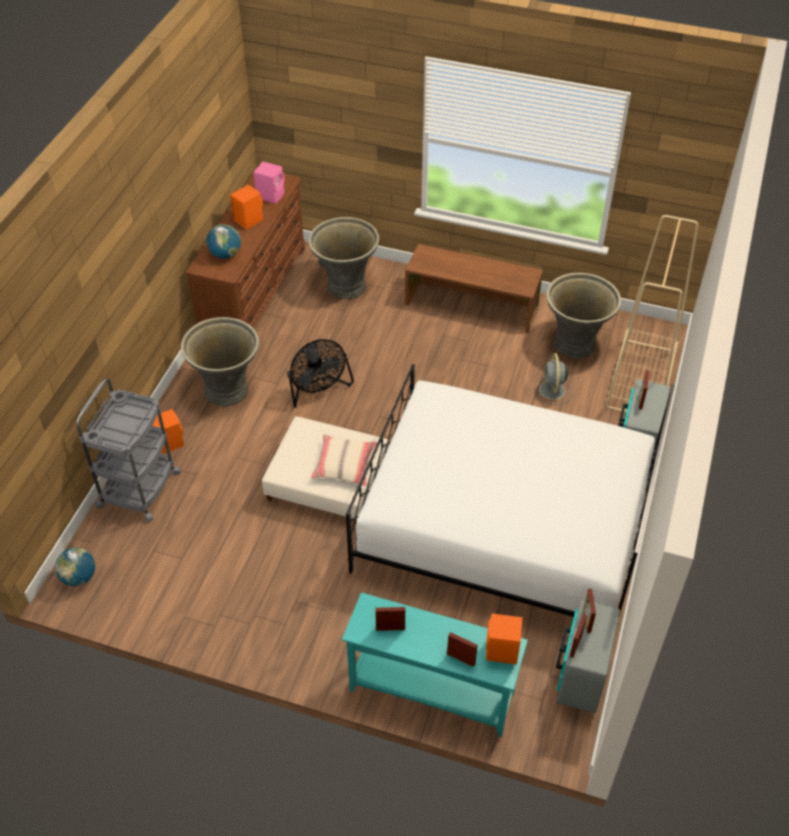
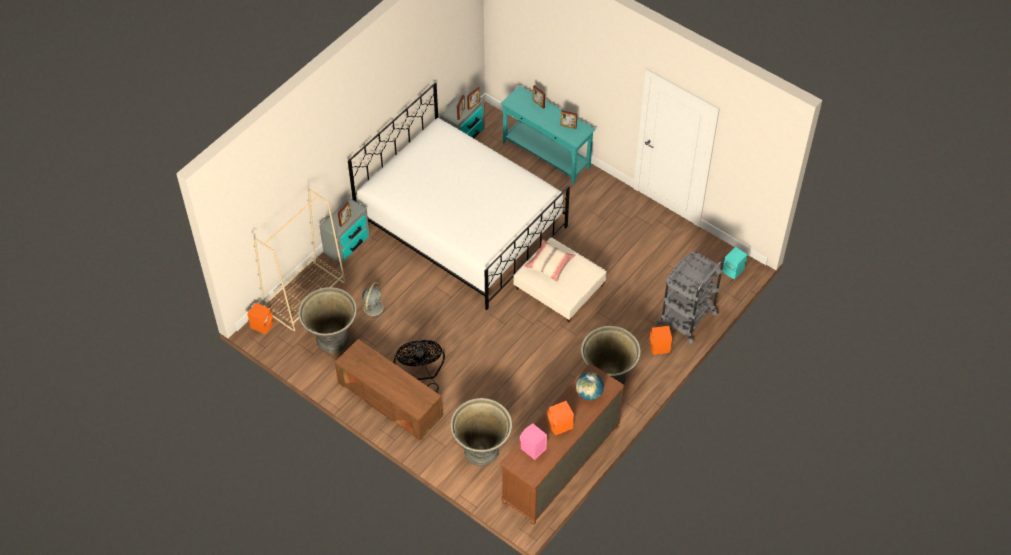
camera: 160 degrees left, 5 degrees up
globe [55,547,95,586] -> turquoise speaker [723,247,748,279]
black fan [287,339,354,408] -> black fan moved to [393,340,445,393]
orange speaker [486,613,523,664] -> orange speaker moved to [247,303,273,335]

